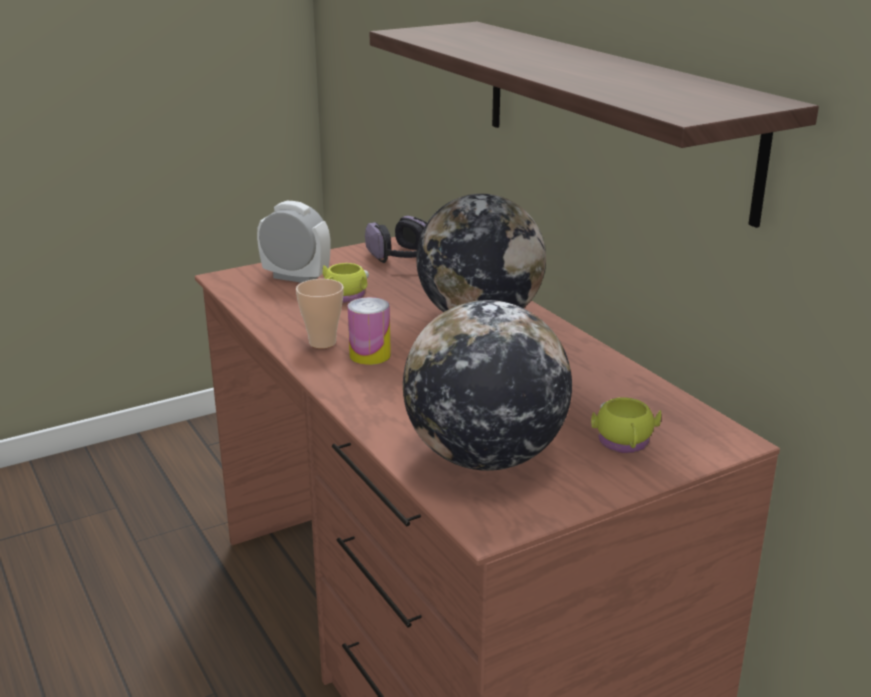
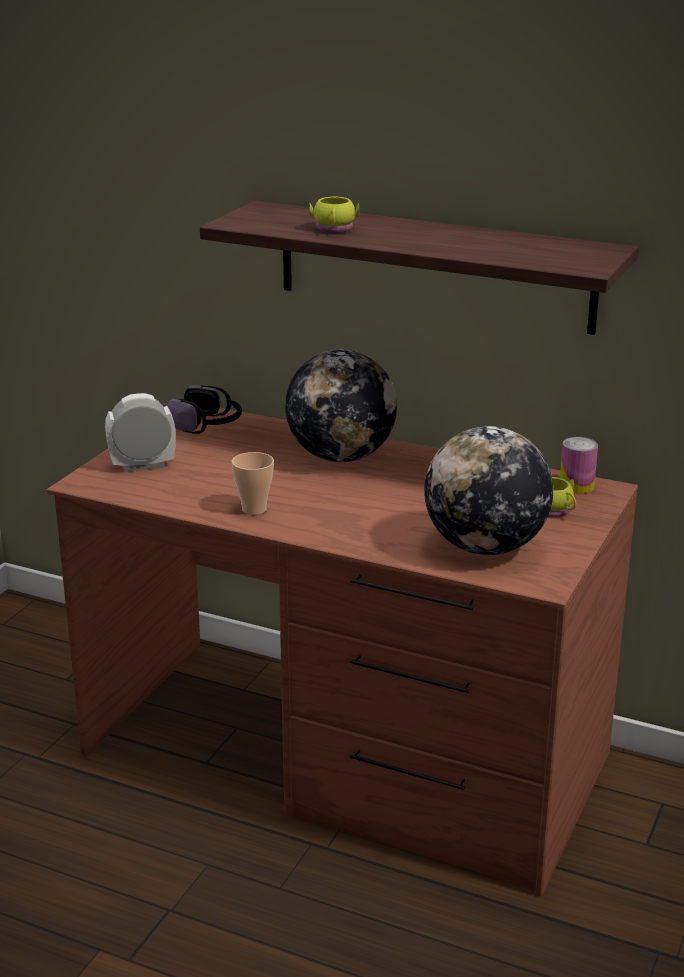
camera: 35 degrees left, 0 degrees up
yellow mug [322,263,369,302] -> yellow mug moved to [310,197,359,233]
can [348,297,391,365] -> can moved to [560,437,598,494]

